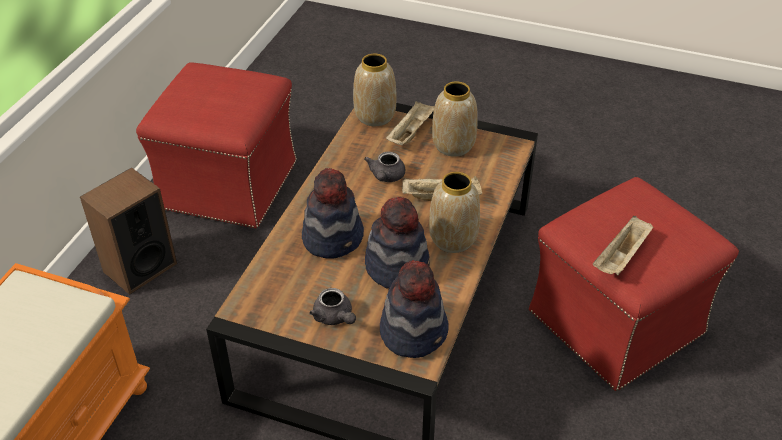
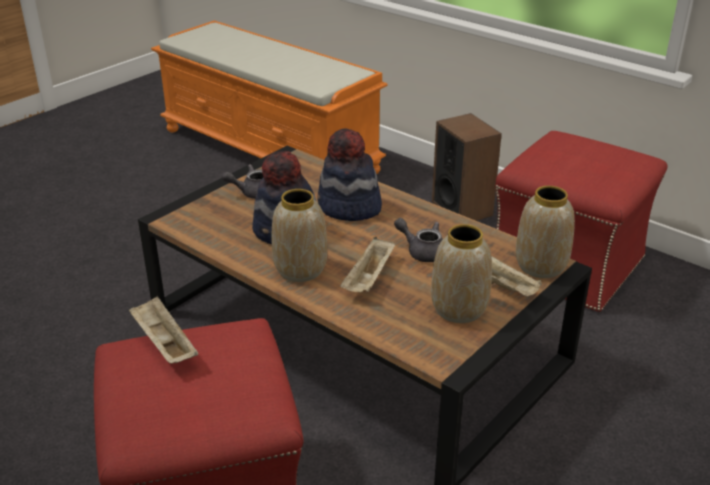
camera: 110 degrees right, 10 degrees down
hat [380,260,449,358] -> none

